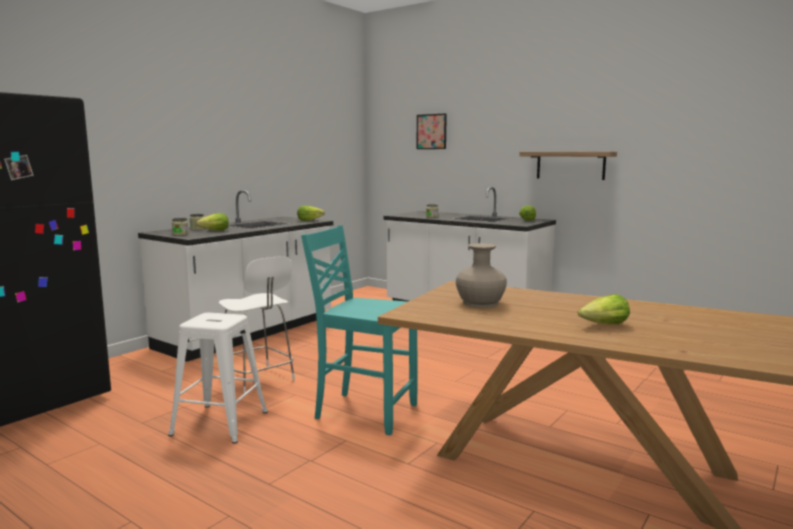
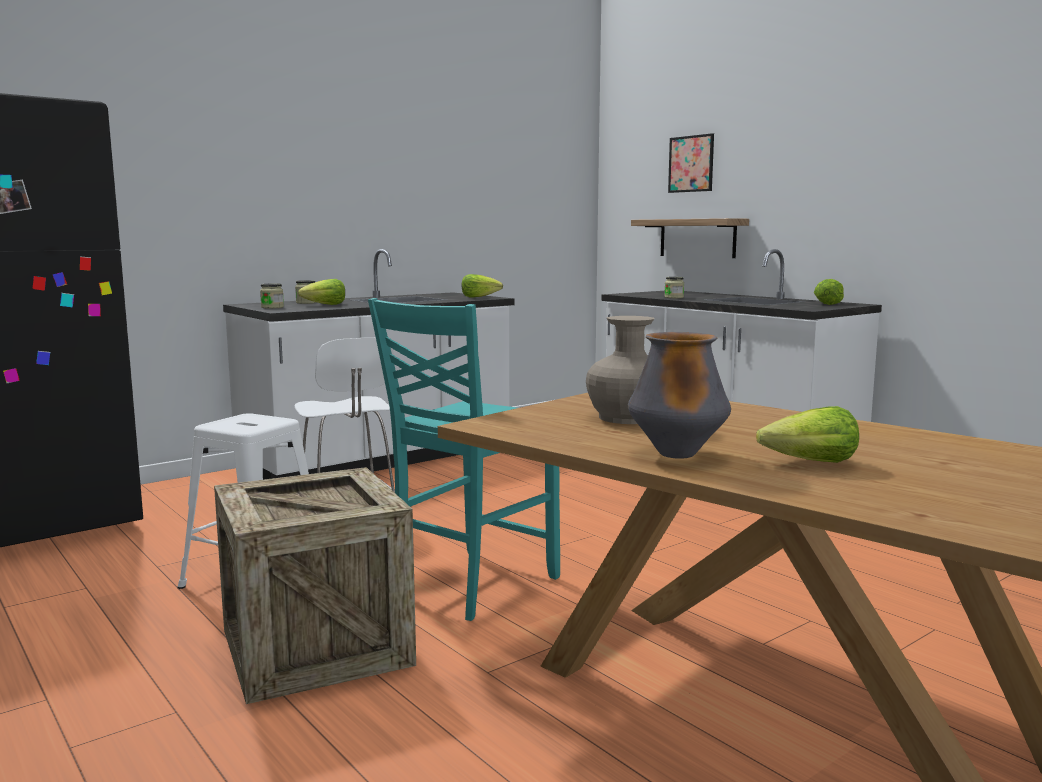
camera: 15 degrees right, 0 degrees up
turquoise chair [301,225,417,435] -> turquoise chair turned 90 degrees counterclockwise [368,298,560,621]
shelf [519,152,617,180] -> shelf moved to [631,218,749,258]
none -> crate [214,467,416,704]
none -> vase [628,332,731,459]

